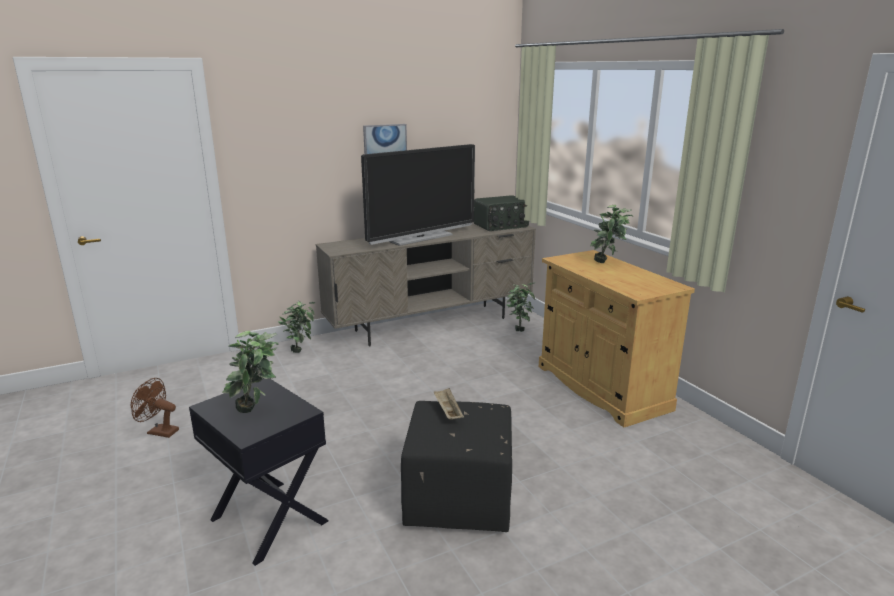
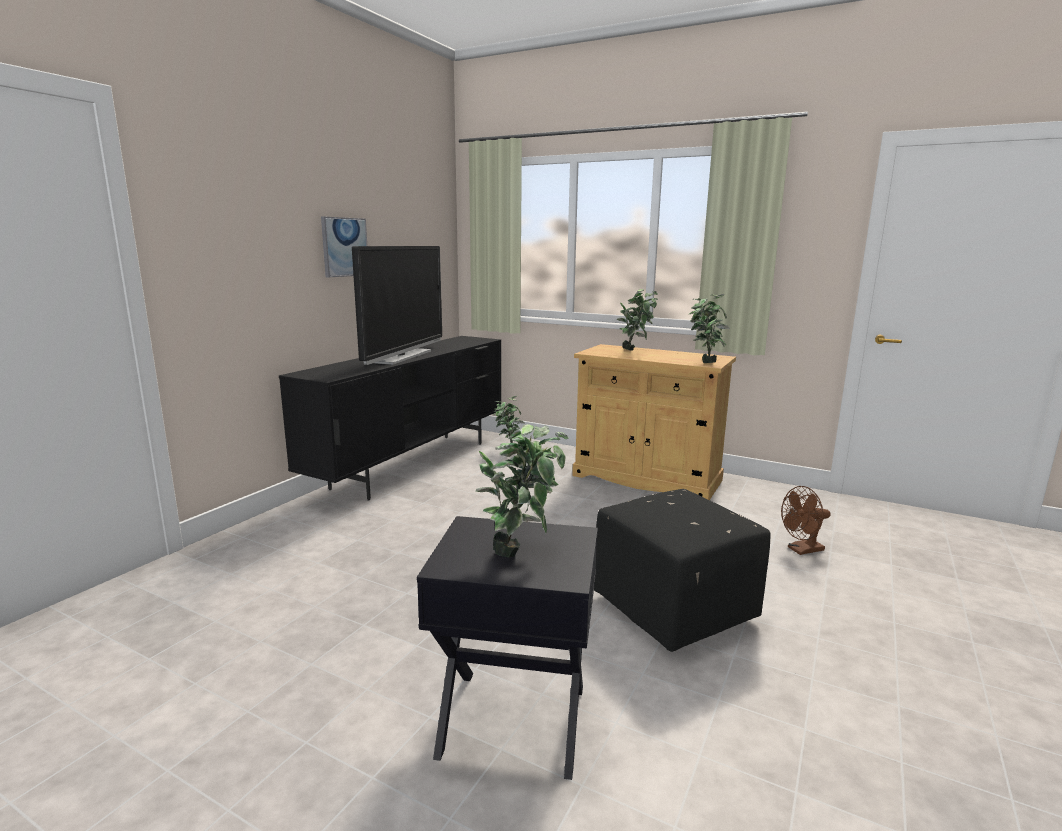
camera: 35 degrees left, 5 degrees down
brown fan [131,378,179,438] -> brown fan moved to [781,486,831,555]
potted plant [278,301,315,353] -> potted plant moved to [689,294,730,363]
beige tv stand [316,224,536,346] -> black tv stand [279,336,501,501]
beige tray [434,388,464,420] -> none
radio [474,195,529,231] -> none

